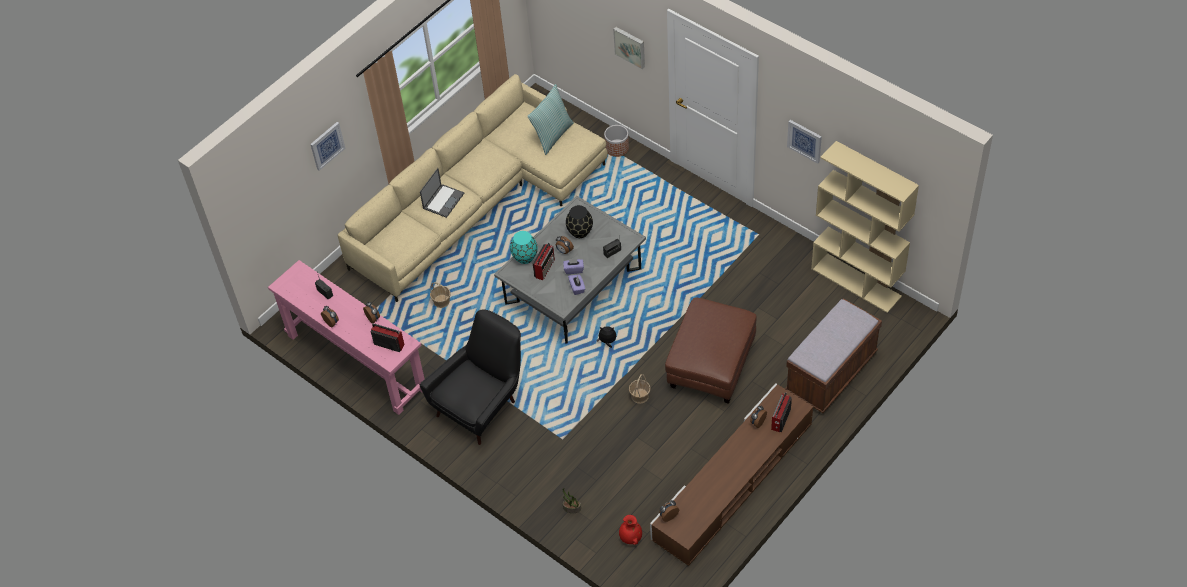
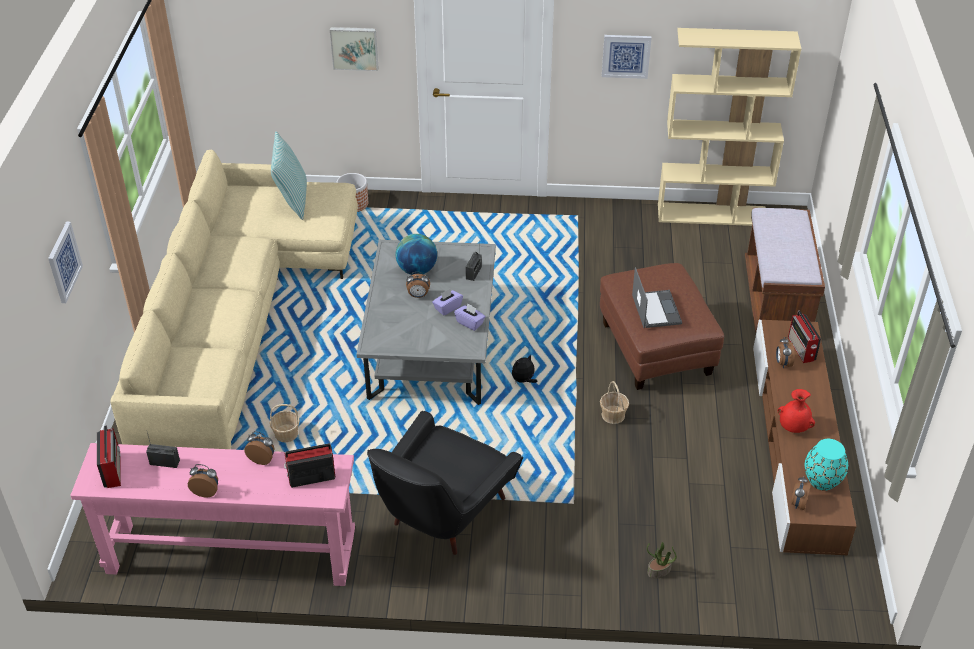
camera: 40 degrees left, 10 degrees down
laptop [420,168,464,218] -> laptop moved to [632,267,682,328]
black armchair [420,309,521,445] -> black armchair turned 150 degrees counterclockwise [367,411,523,555]
turquoise vase [510,231,538,264] -> turquoise vase moved to [805,439,848,491]
radio [533,243,555,280] -> radio moved to [97,425,121,488]
black vase [566,205,593,238] -> globe [396,234,437,275]
red vase [619,515,642,545] -> red vase moved to [778,389,815,433]

